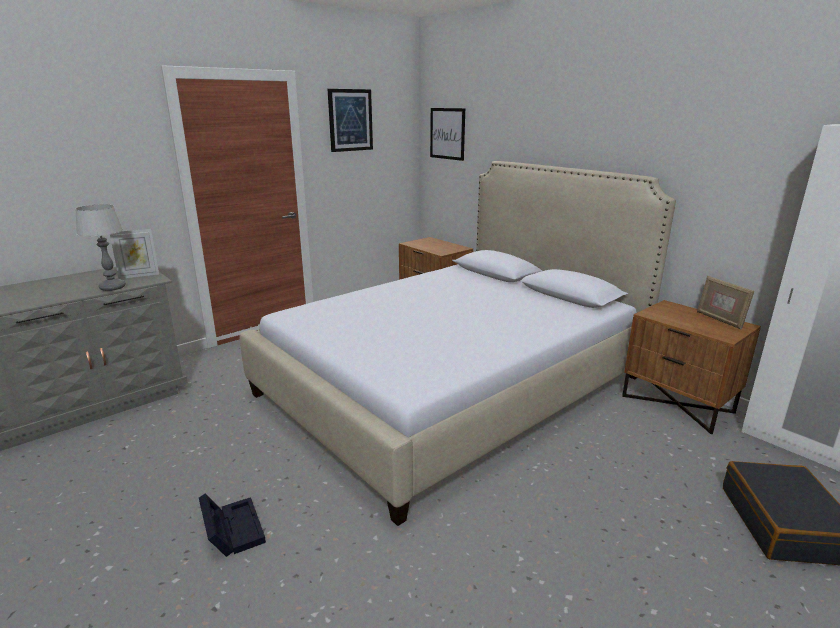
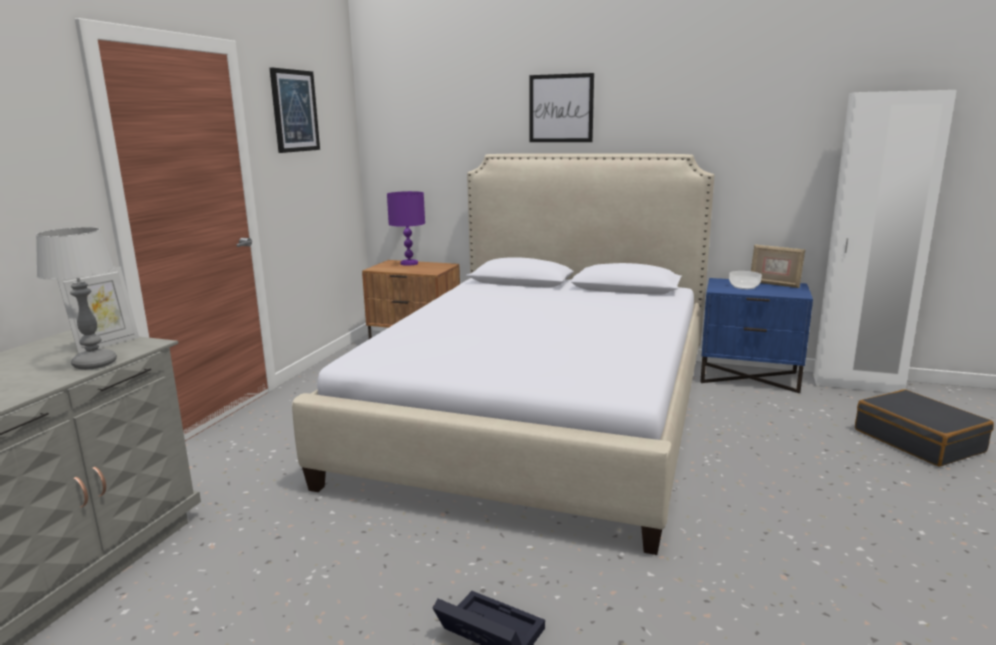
camera: 30 degrees left, 5 degrees down
picture [430,108,465,161] -> picture moved to [530,73,594,142]
brown nightstand [622,300,761,434] -> blue nightstand [700,278,813,393]
none -> purple table lamp [387,191,425,266]
none -> bowl [729,271,762,289]

